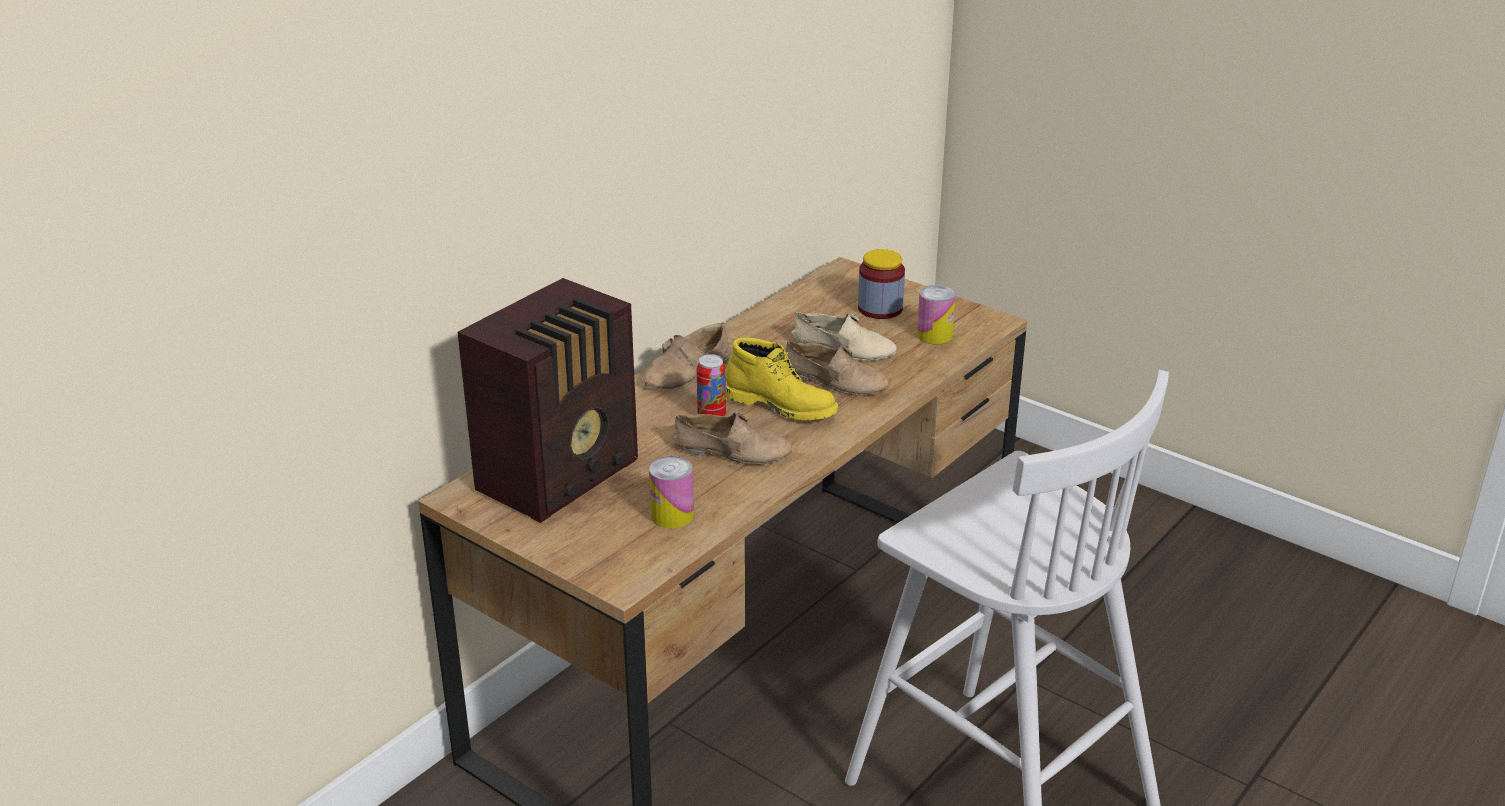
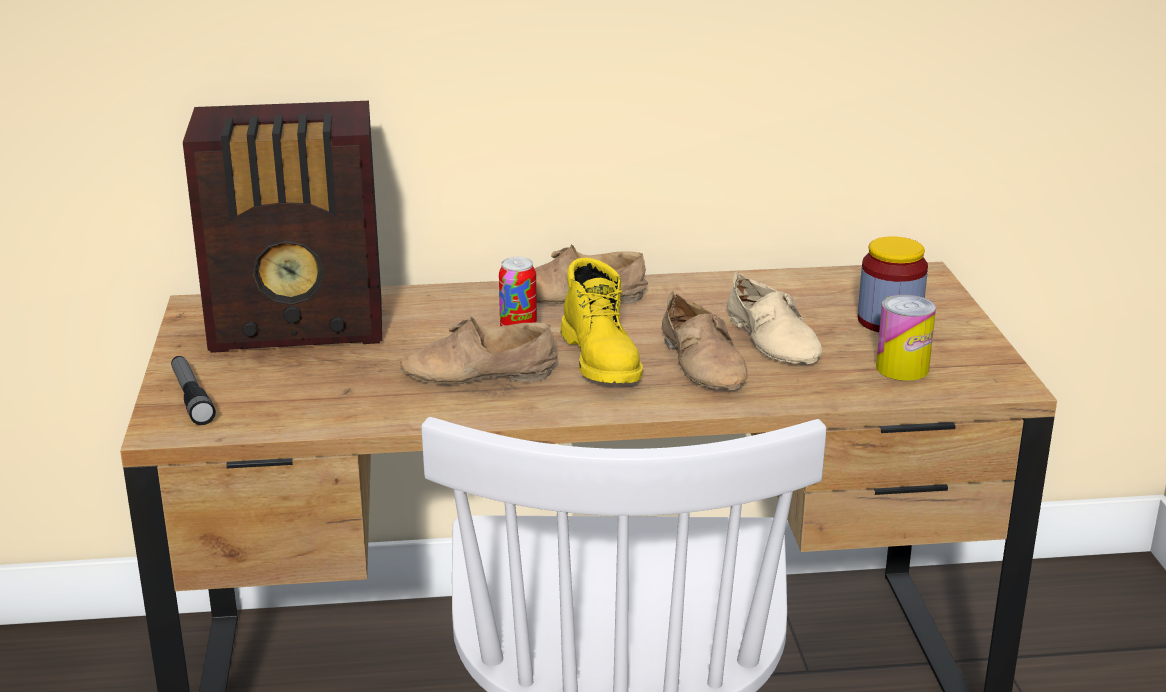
camera: 45 degrees right, 5 degrees down
can [649,456,694,529] -> none
beige shoe [672,413,792,465] -> beige shoe turned 120 degrees clockwise [400,317,557,385]
none -> flashlight [171,356,216,425]

